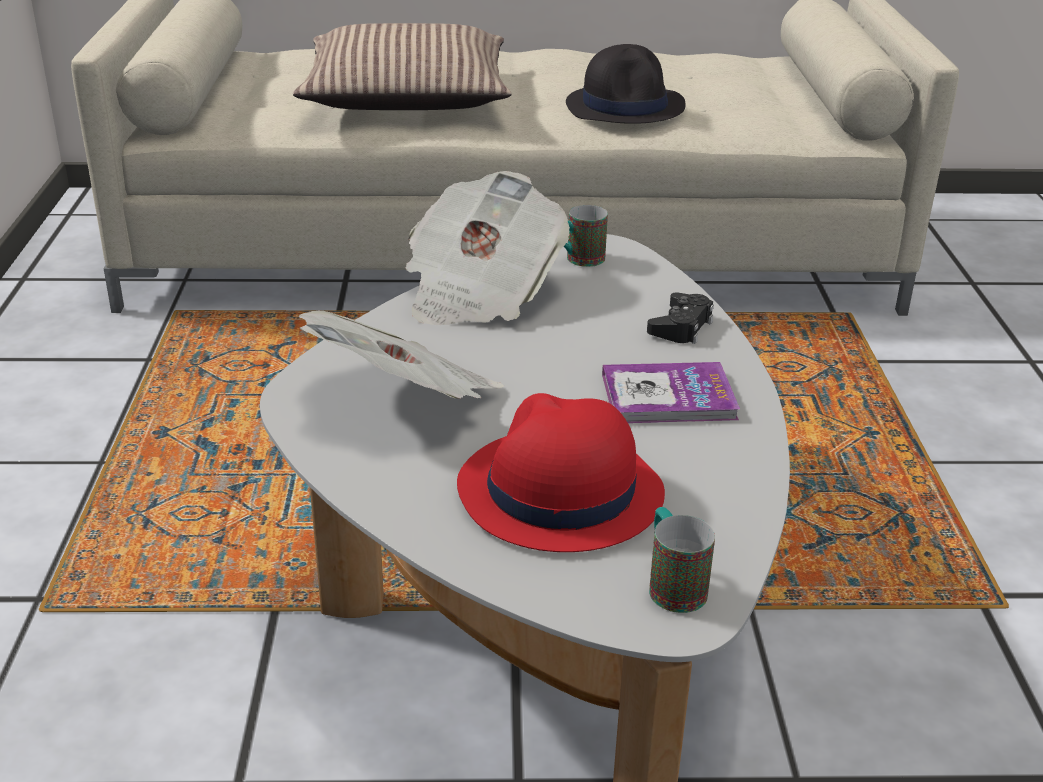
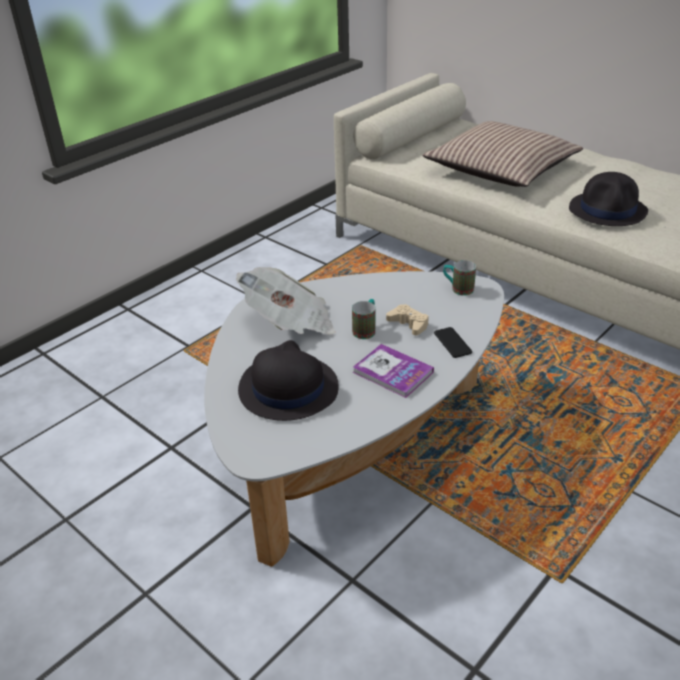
camera: 45 degrees right, 5 degrees up
newspaper [405,171,570,325] -> none
red hat [457,393,665,552] -> black hat [238,340,339,421]
black game controller [647,293,714,344] -> phone [434,327,472,358]
mug [649,507,715,613] -> mug moved to [352,299,376,339]
none -> beige game controller [386,304,429,335]

